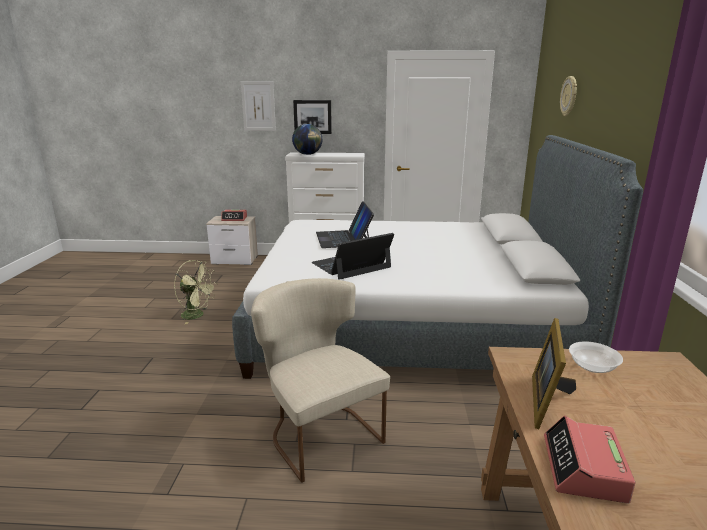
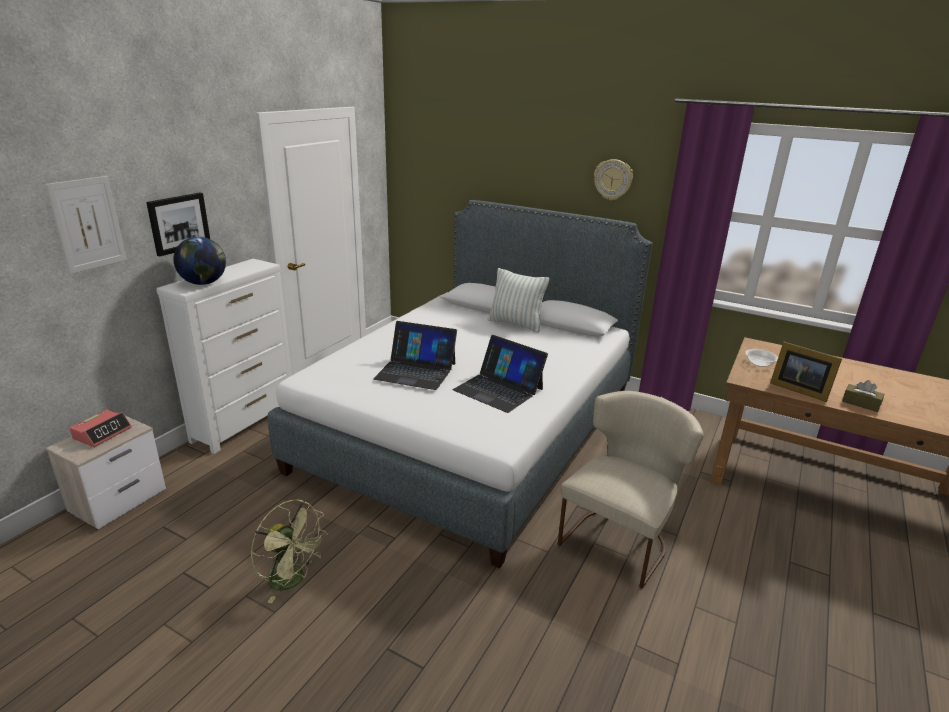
camera: 65 degrees left, 5 degrees up
green fan [174,260,216,324] -> green fan turned 75 degrees clockwise [251,499,328,603]
beige chair [251,278,390,483] -> beige chair turned 135 degrees clockwise [558,391,704,588]
laptop [311,233,394,280] -> laptop turned 45 degrees counterclockwise [453,335,548,413]
alarm clock [544,416,635,504] -> brown tissue box [842,380,884,412]
wall clock [560,76,577,116] -> wall clock moved to [594,159,633,200]
none -> pillow [488,268,550,333]

